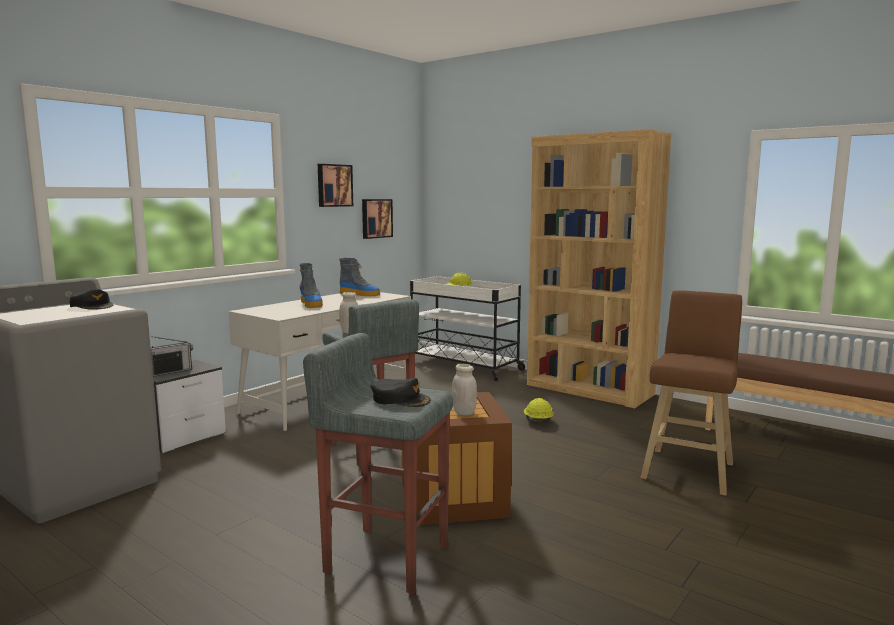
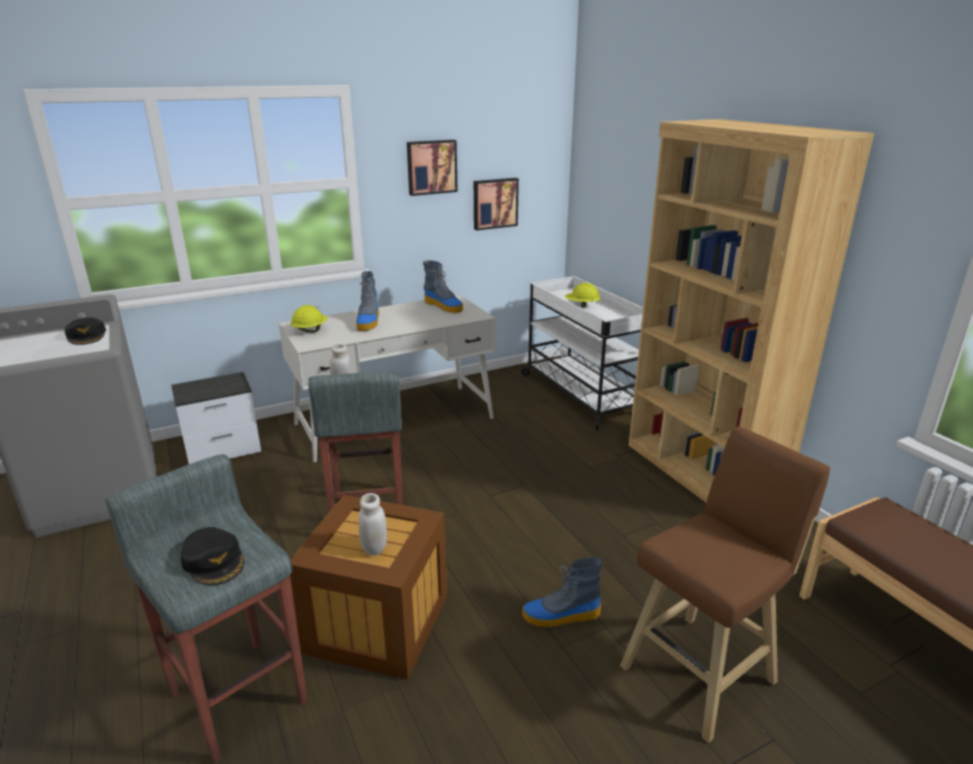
camera: 25 degrees right, 15 degrees up
radio [151,336,193,377] -> none
yellow hard hat [524,398,554,423] -> yellow hard hat moved to [291,305,327,333]
none -> boot [522,557,602,628]

